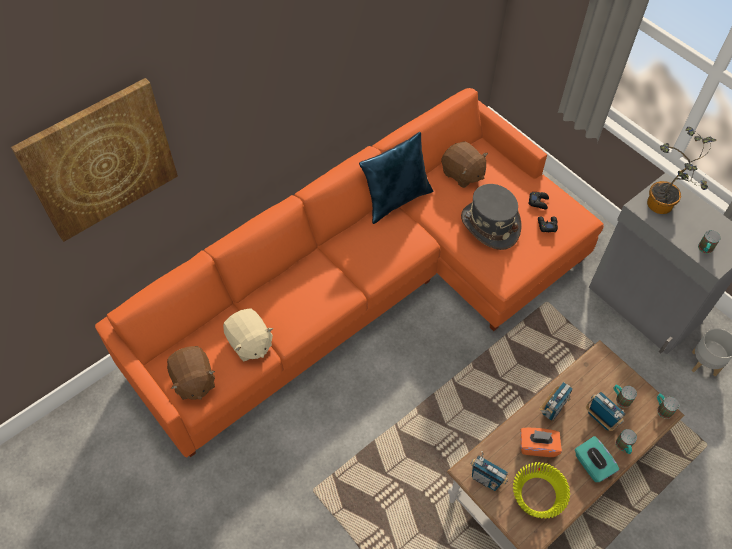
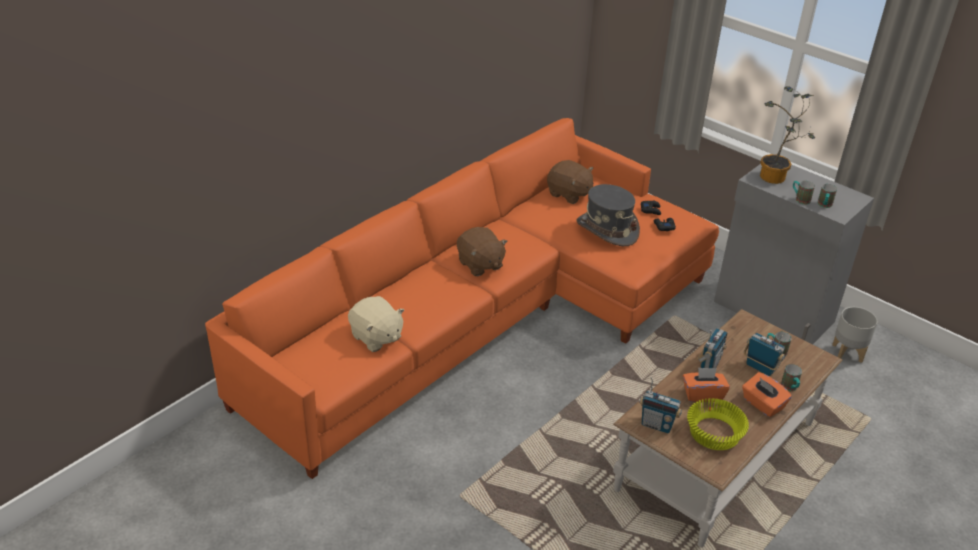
camera: 10 degrees left, 20 degrees down
picture [11,78,178,242] -> none
brown plush toy [167,346,215,400] -> brown plush toy moved to [457,227,507,276]
blue pillow [359,132,433,224] -> none
turquoise tissue box [575,436,619,482] -> orange tissue box [742,372,792,417]
mug [657,393,679,419] -> mug moved to [793,181,815,205]

